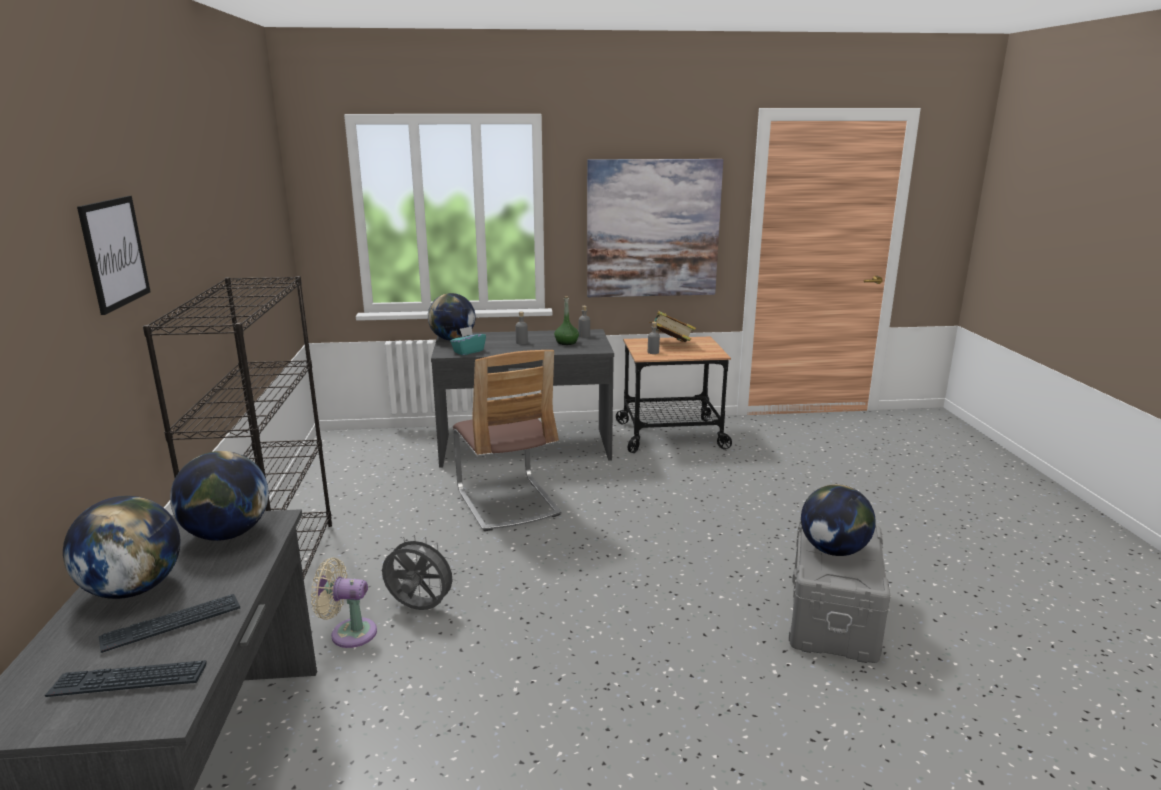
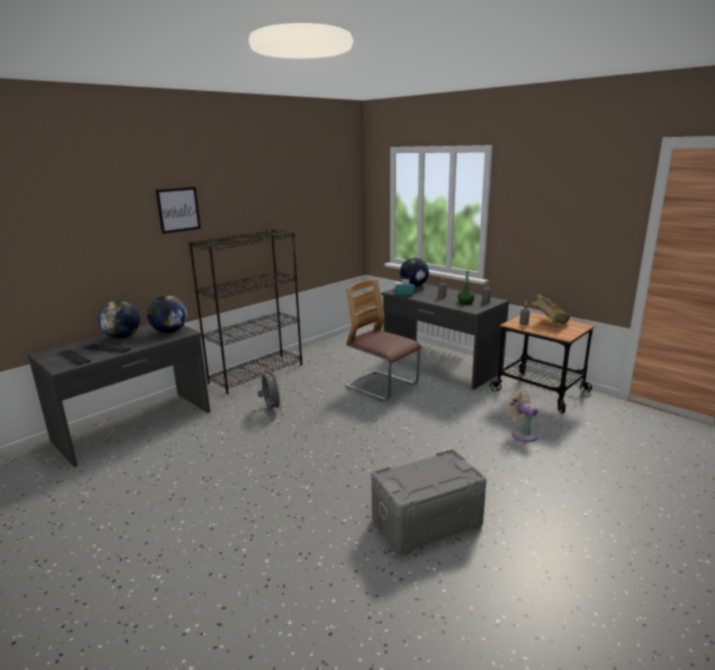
camera: 50 degrees right, 0 degrees up
beige fan [311,558,377,648] -> beige fan moved to [505,390,538,442]
chair [453,350,562,531] -> chair turned 105 degrees clockwise [345,280,421,401]
picture [587,159,723,297] -> none
globe [801,484,876,556] -> none

